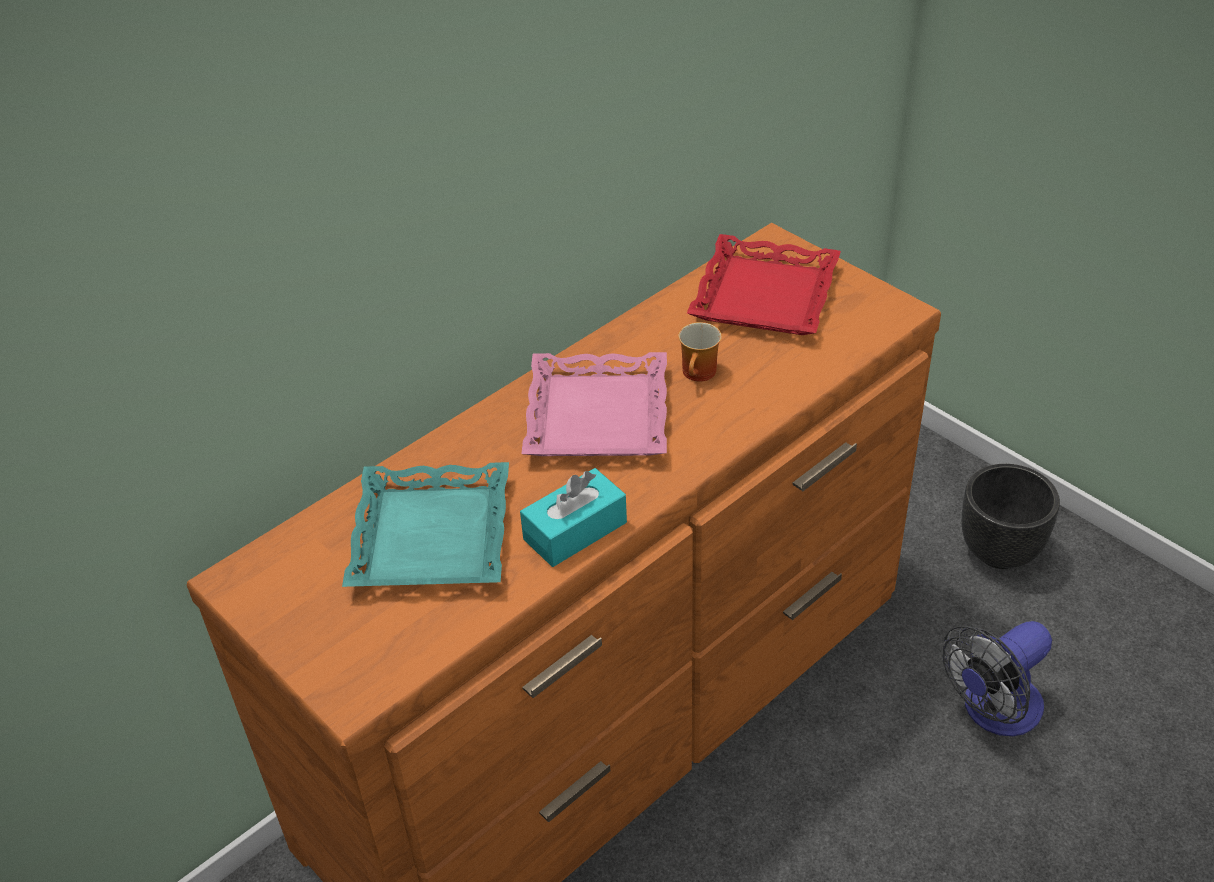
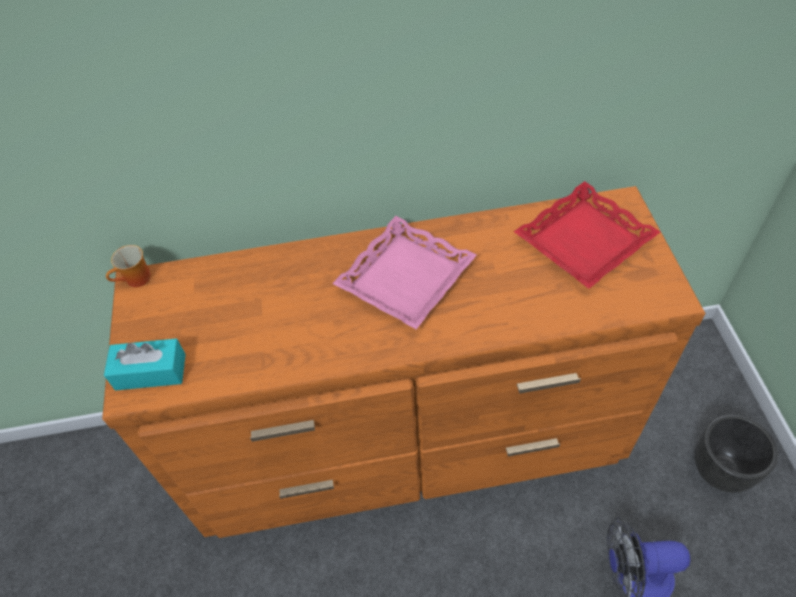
camera: 35 degrees right, 10 degrees up
turquoise tray [342,462,509,587] -> none
turquoise tissue box [520,468,627,567] -> turquoise tissue box moved to [104,338,186,391]
mug [678,322,722,382] -> mug moved to [106,245,151,287]

